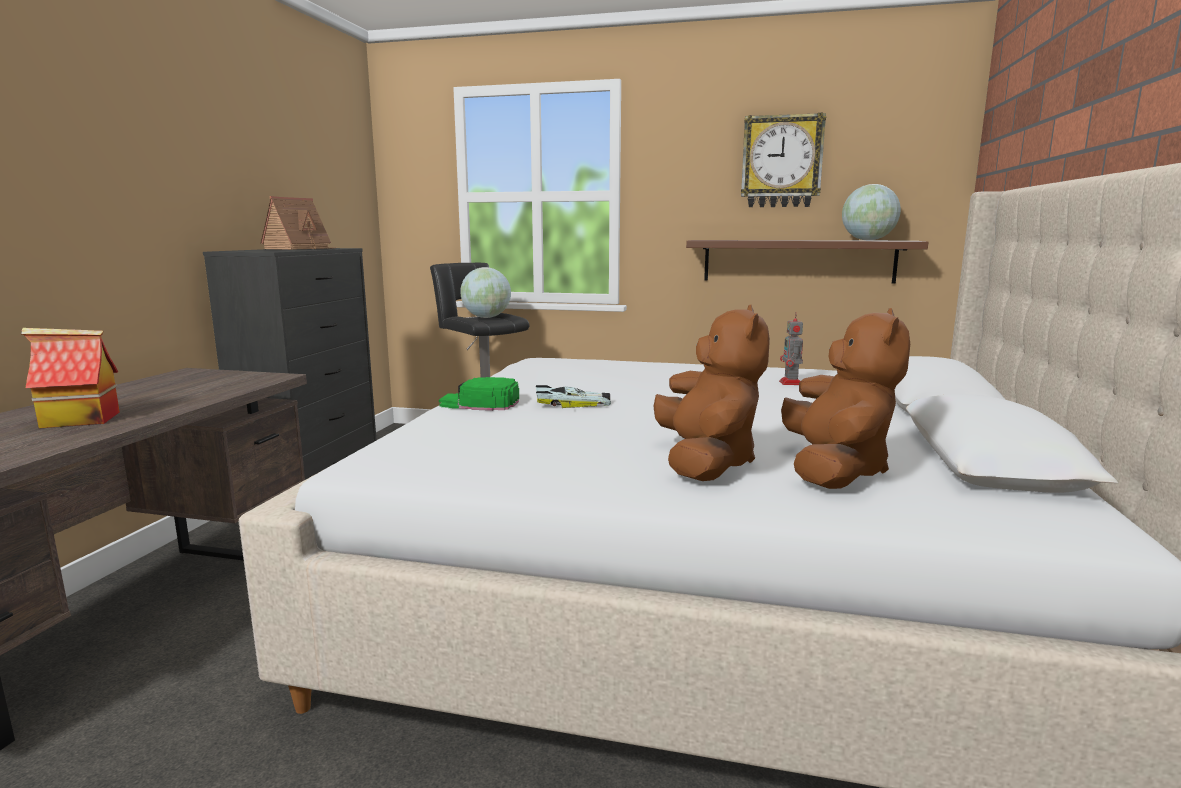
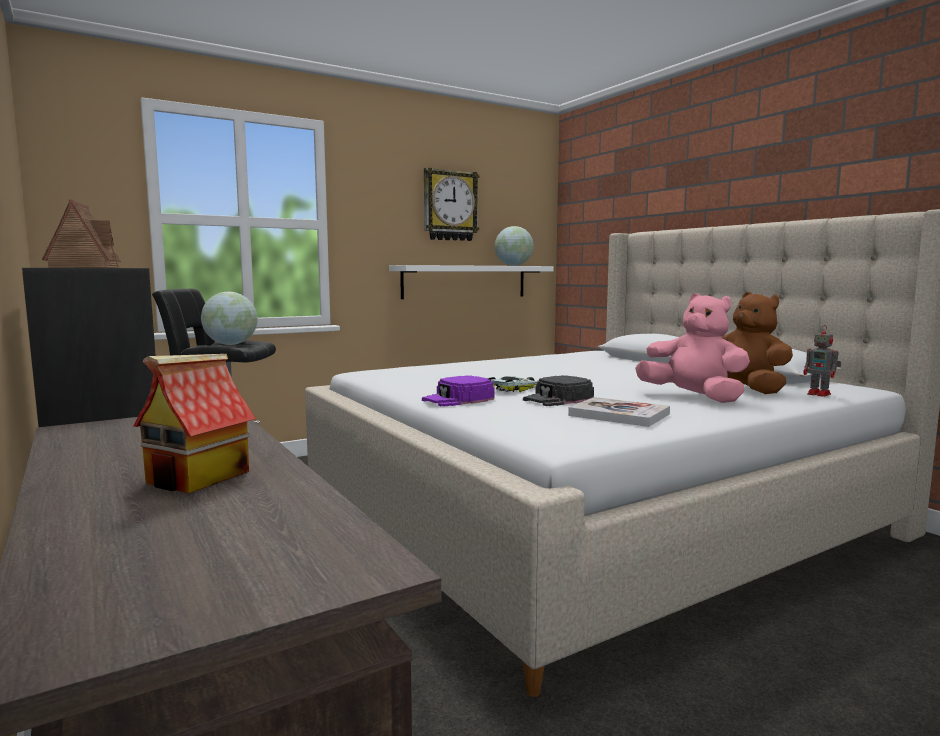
camera: 45 degrees left, 5 degrees down
green cap [439,377,519,411] -> purple cap [422,375,494,407]
brown plush toy [653,305,770,481] -> pink plush toy [635,293,750,403]
brown shelf [686,240,928,284] -> white shelf [389,265,554,299]
toy robot [779,312,803,385] -> toy robot moved to [803,325,841,397]
none -> black cap [523,375,594,406]
none -> book [568,397,670,427]

